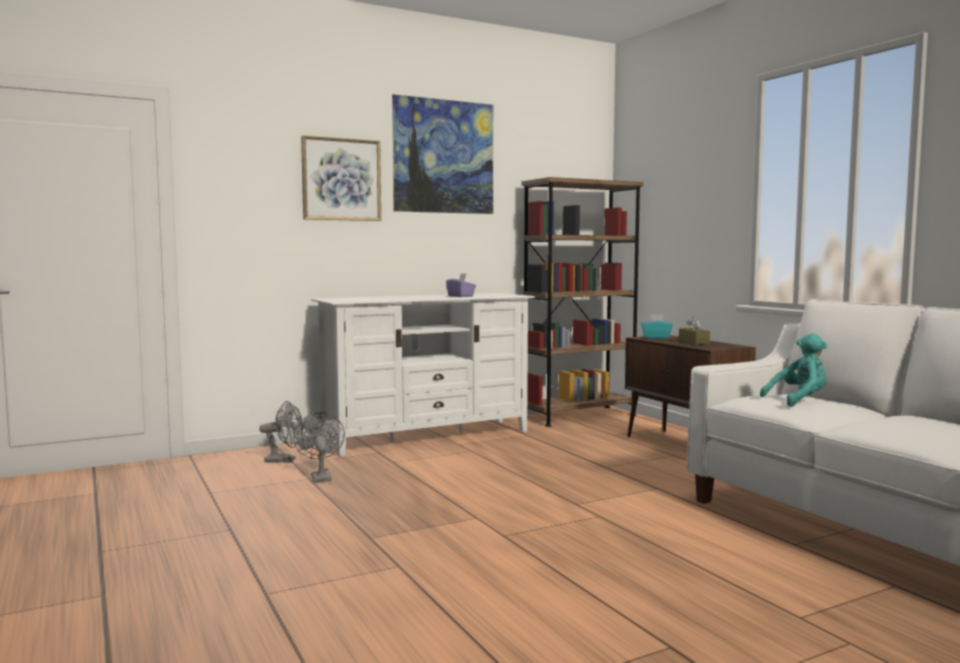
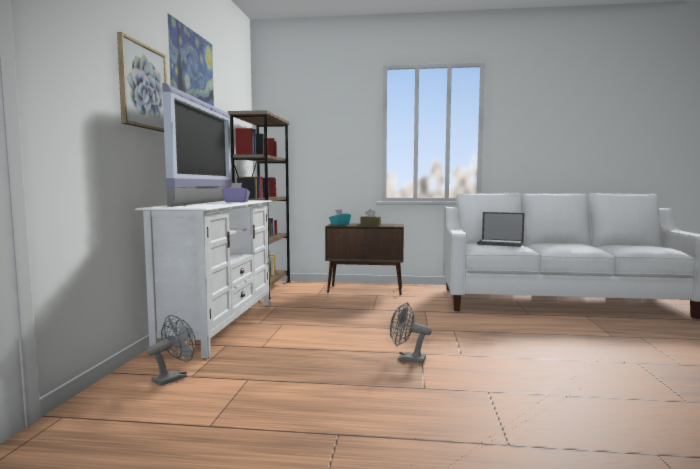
camera: 55 degrees left, 0 degrees up
grey fan [293,413,345,482] -> grey fan moved to [390,302,432,363]
turquoise plush toy [760,334,828,407] -> laptop [477,212,525,247]
none -> television [162,83,232,207]

